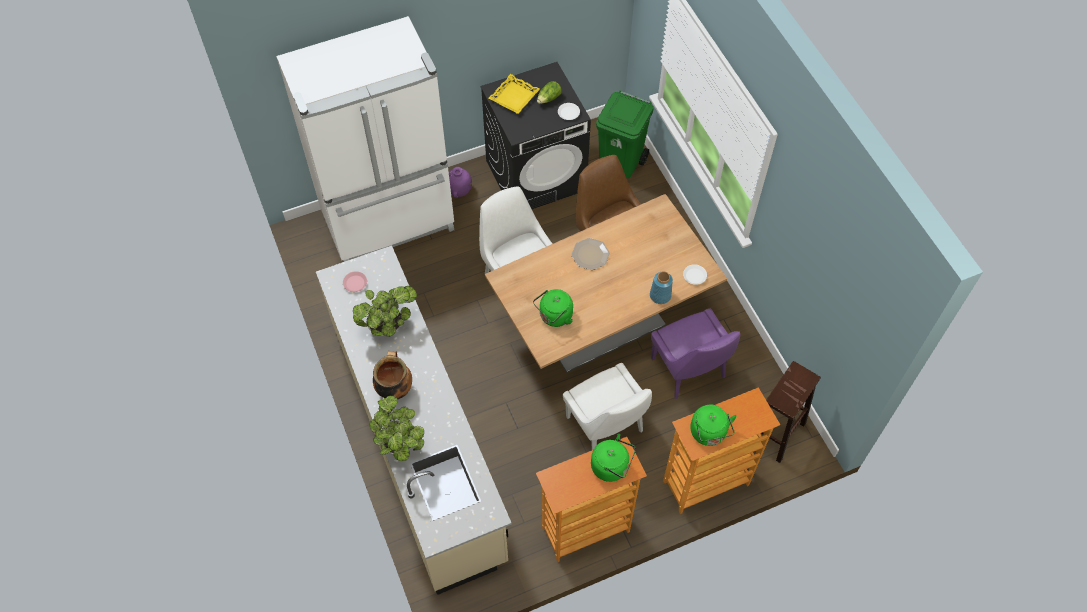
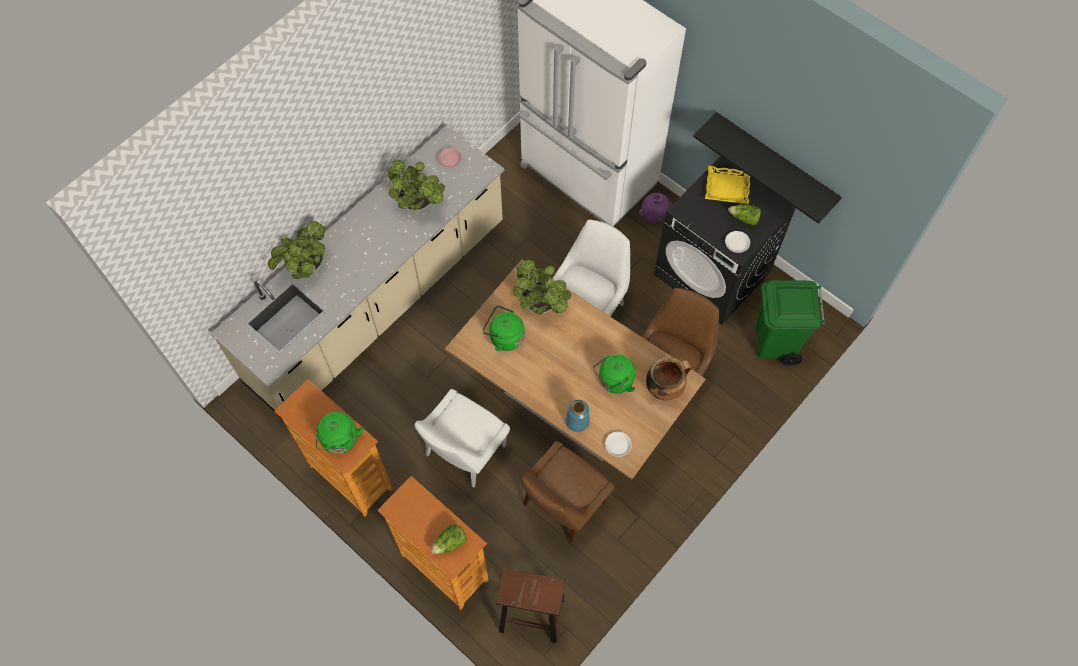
camera: 65 degrees right, 5 degrees up
cooking pot [373,351,412,399] -> cooking pot moved to [646,357,691,400]
plate [571,238,610,270] -> none
purple chair [651,308,741,399] -> brown chair [521,441,615,543]
green kettle [690,405,737,446] -> green kettle moved to [593,354,635,394]
none -> lettuce [431,524,467,554]
none -> potted plant [513,259,571,314]
none -> black shelf [693,112,842,224]

